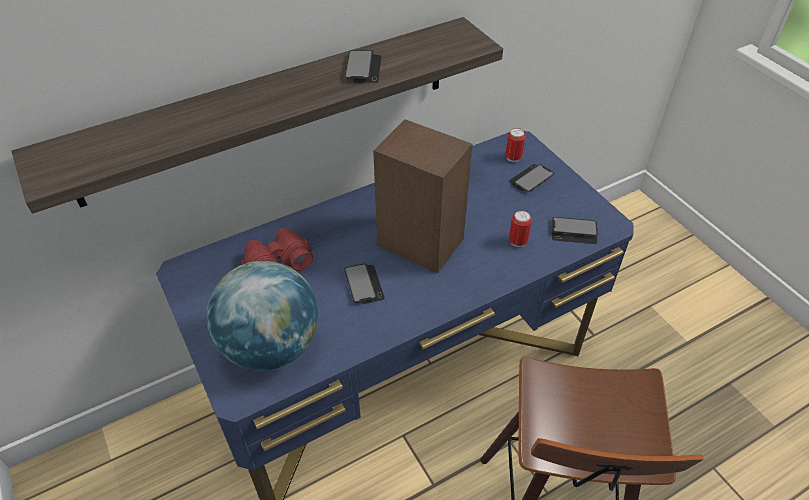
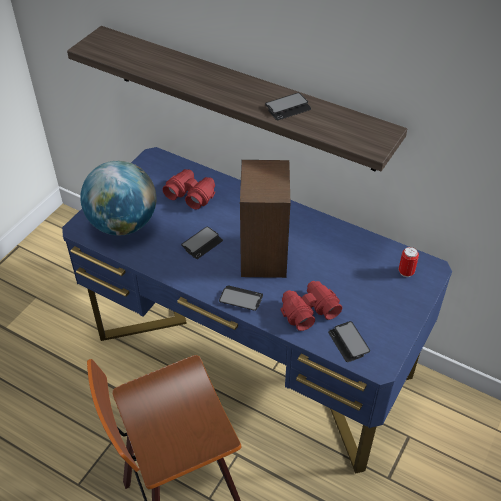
camera: 60 degrees right, 0 degrees up
phone [509,164,555,192] -> phone moved to [219,285,263,311]
can [509,210,532,247] -> red binoculars [281,281,342,331]

